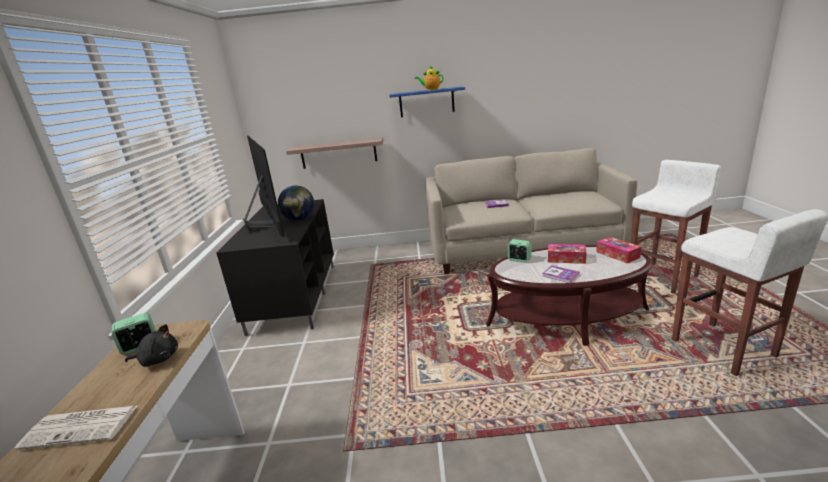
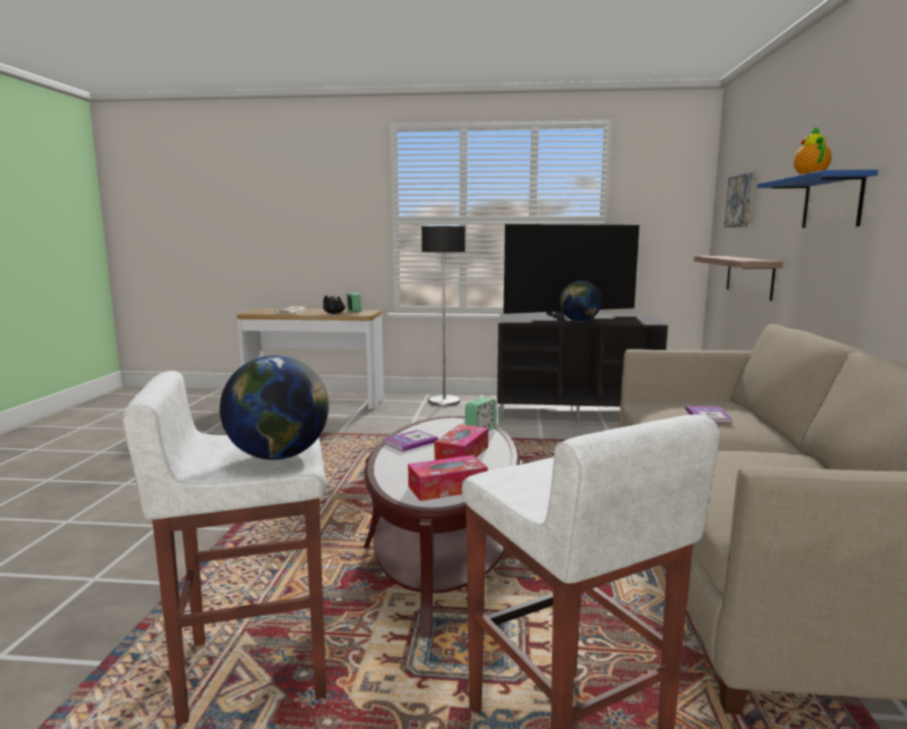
camera: 95 degrees right, 10 degrees down
none -> globe [220,355,329,460]
none -> floor lamp [422,226,465,406]
none -> picture [724,173,753,228]

